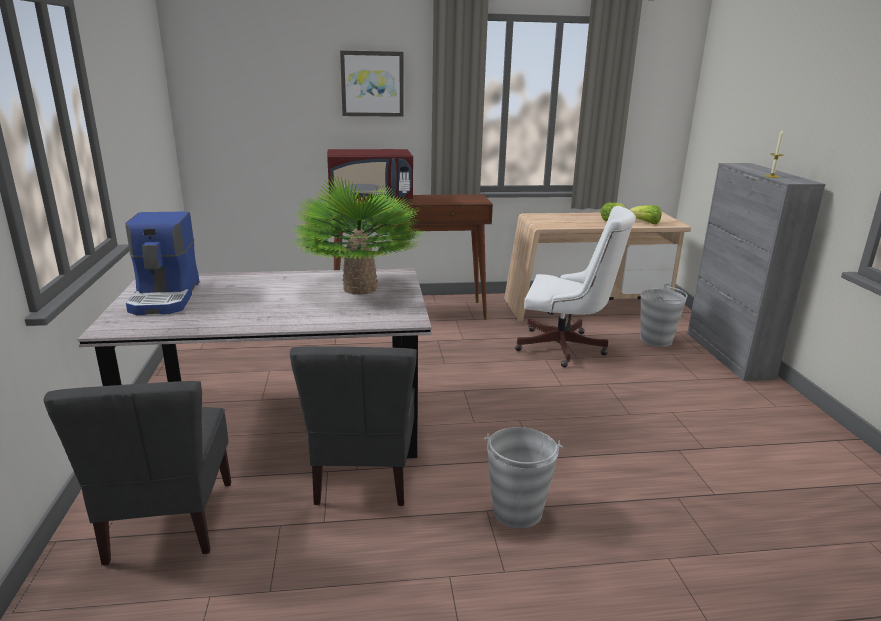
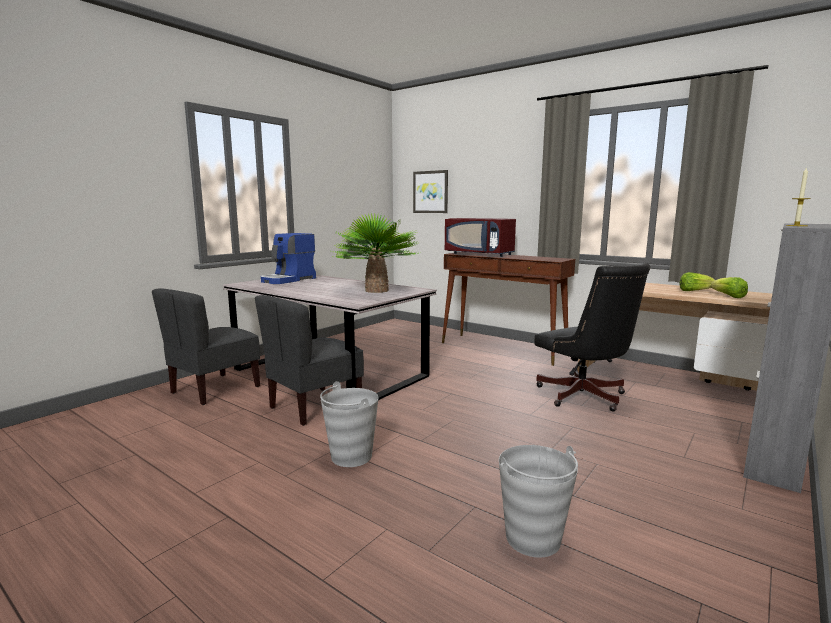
camera: 45 degrees right, 10 degrees down
picture [340,50,404,117] -> picture moved to [413,170,448,213]
white office chair [515,206,636,367] -> black office chair [535,263,651,412]
grey bucket [640,283,688,347] -> grey bucket moved to [499,445,578,557]

